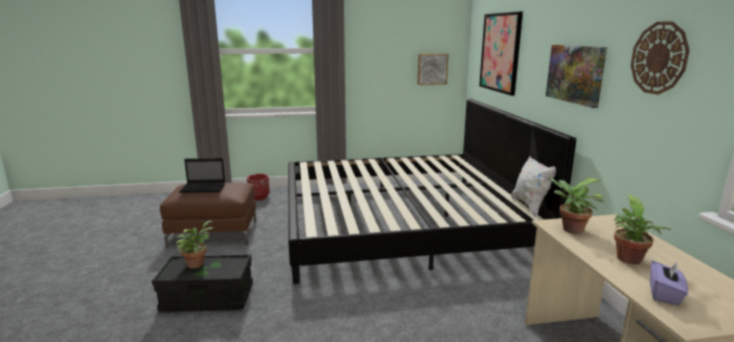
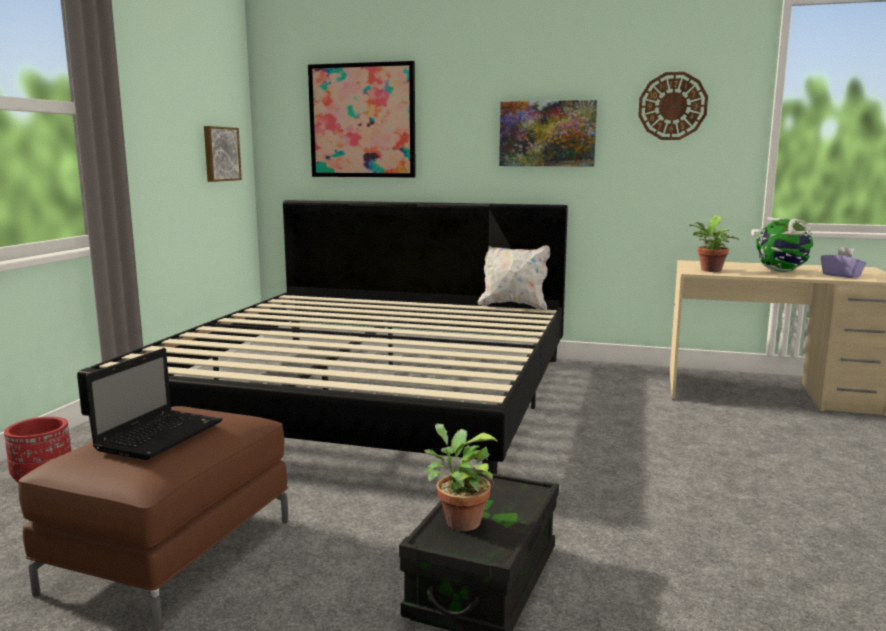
camera: 65 degrees left, 5 degrees down
potted plant [614,195,671,264] -> globe [756,217,813,272]

